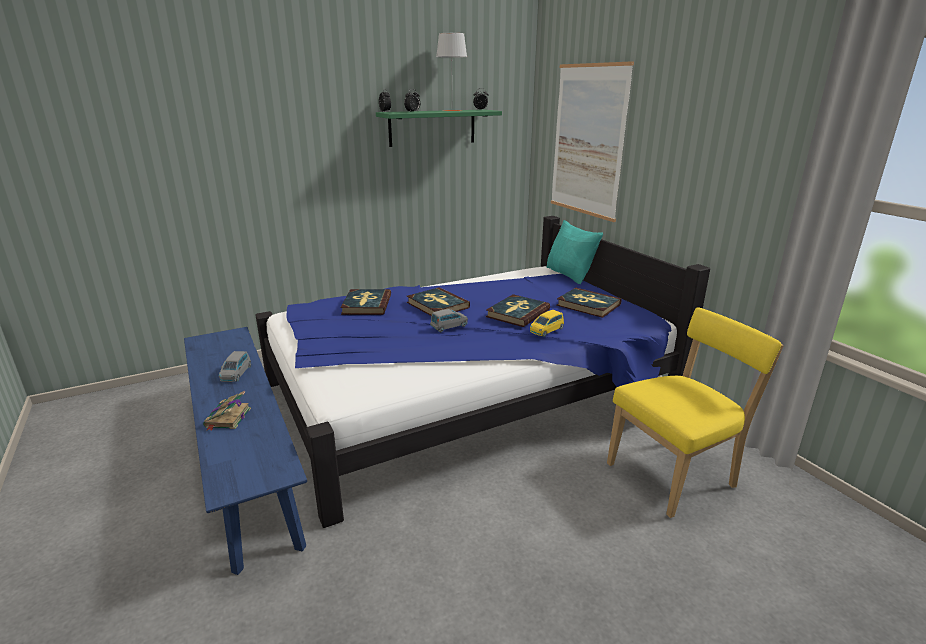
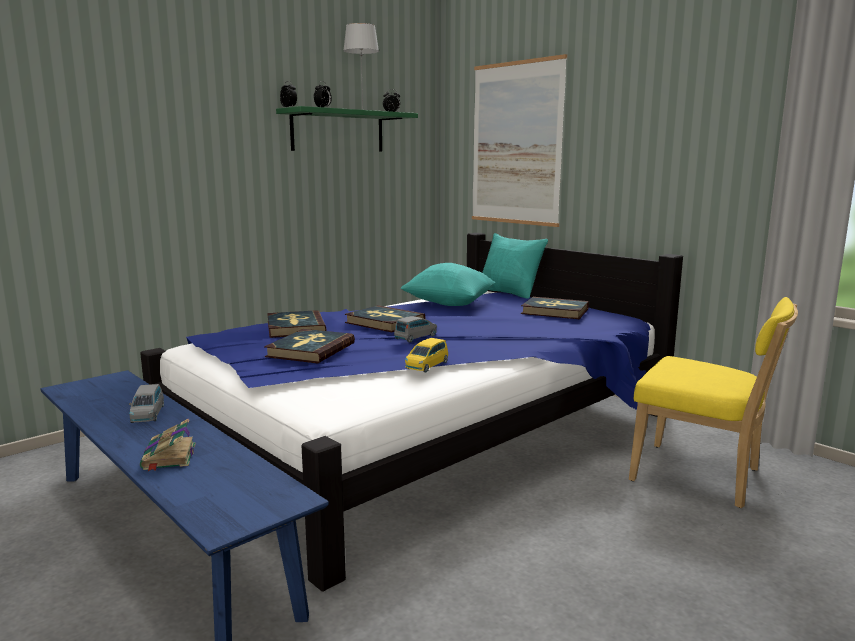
camera: 15 degrees left, 10 degrees down
book [486,294,550,327] -> book moved to [264,329,355,363]
yellow toy car [530,310,564,337] -> yellow toy car moved to [405,338,448,372]
yellow chair [607,307,784,518] -> yellow chair turned 75 degrees clockwise [629,297,798,508]
none -> turquoise pillow [400,263,495,306]

